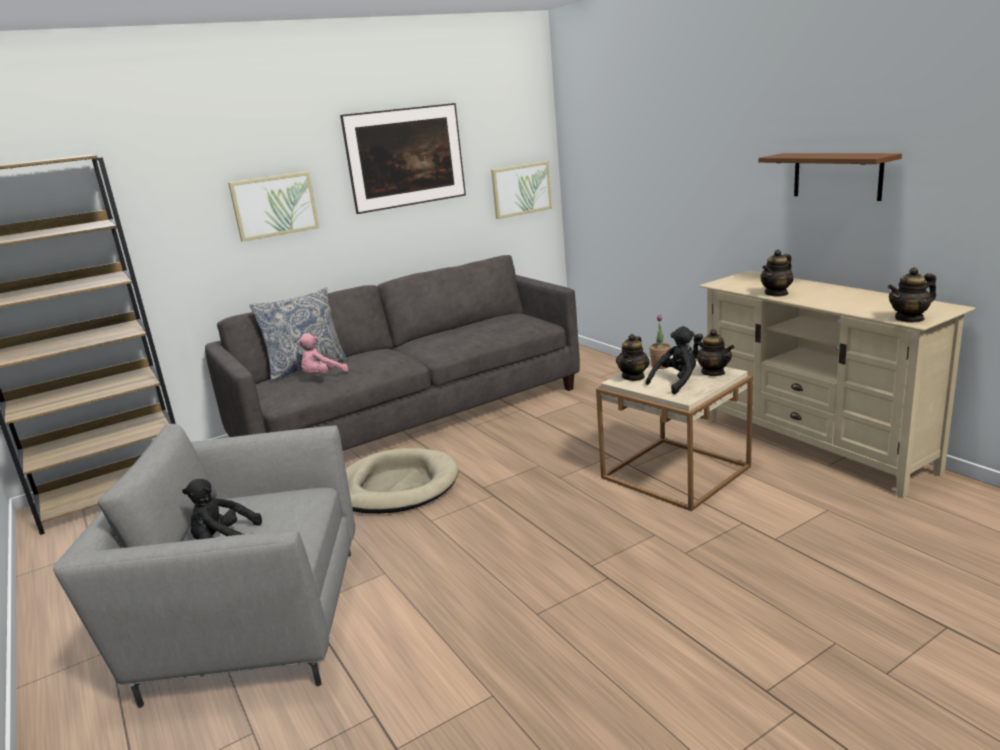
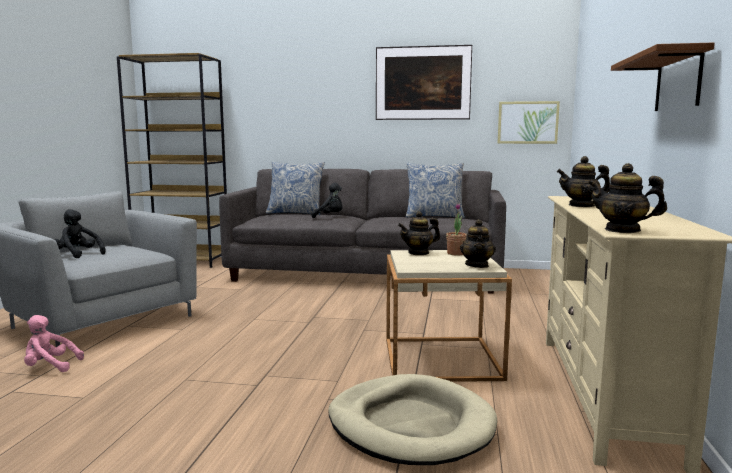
camera: 40 degrees right, 10 degrees down
picture [228,172,319,242] -> none
pink plush toy [297,333,348,374] -> pink plush toy moved to [24,315,84,372]
beige dog bed [346,448,458,514] -> beige dog bed moved to [328,374,497,465]
black plush toy [646,326,696,394] -> black plush toy moved to [311,183,343,218]
none -> pillow [406,163,465,218]

